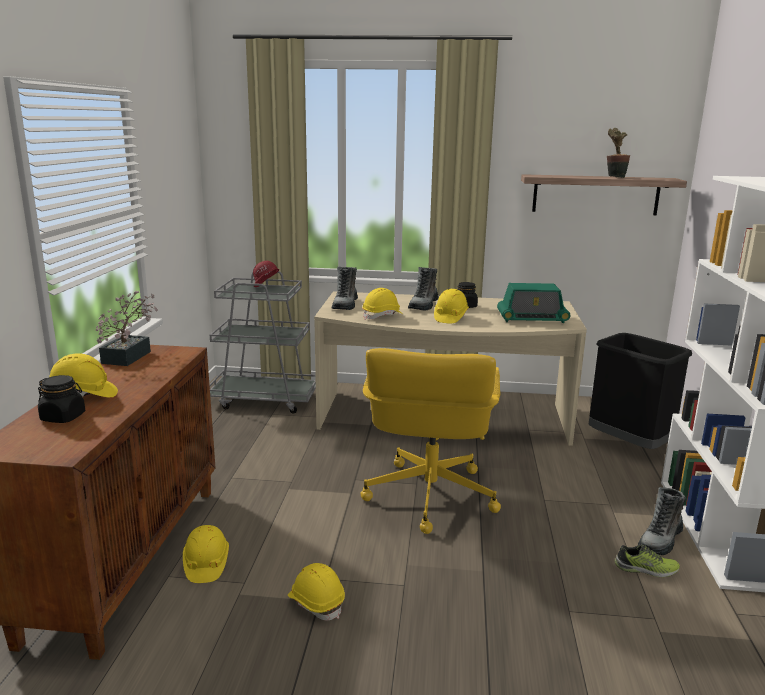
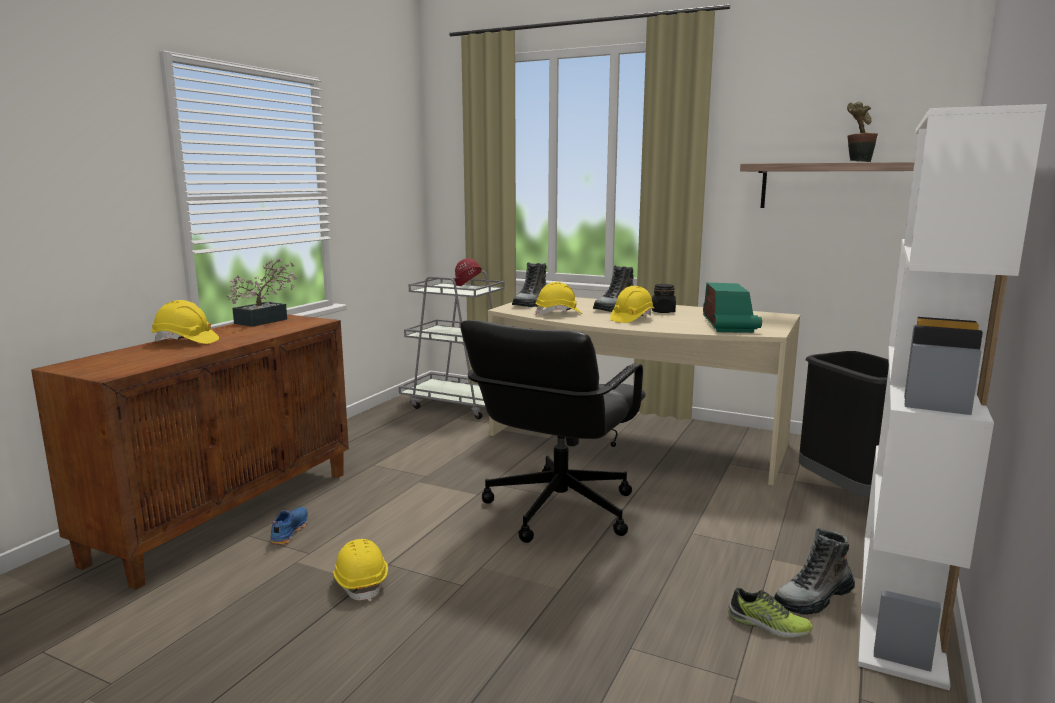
camera: 20 degrees right, 5 degrees down
black jar [38,375,86,423] -> none
yellow hard hat [183,525,229,583] -> blue shoe [270,507,308,545]
yellow office chair [361,348,501,534] -> black office chair [460,320,646,543]
radio [497,283,570,323] -> radio turned 105 degrees counterclockwise [703,283,762,333]

